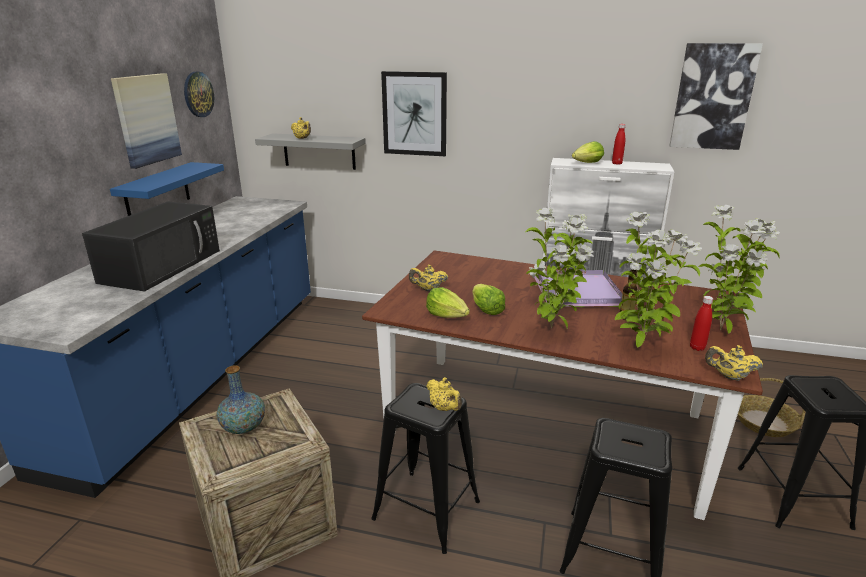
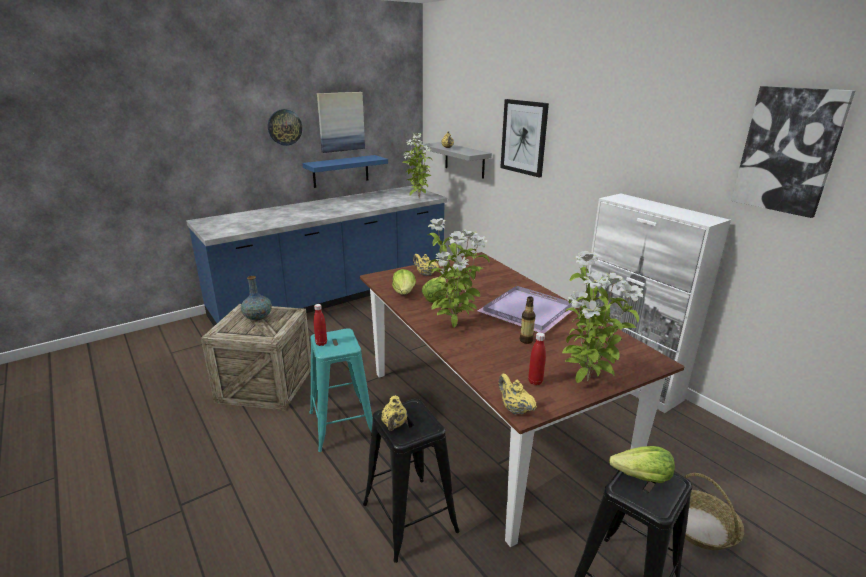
camera: 40 degrees right, 0 degrees up
black microwave [82,201,220,291] -> none
wall clock [184,72,214,117] -> wall clock moved to [268,109,302,146]
black stool [371,383,480,554] -> turquoise stool [309,328,373,452]
yellow teapot [427,377,462,411] -> yellow teapot moved to [381,395,407,431]
lettuce [572,141,604,163] -> lettuce moved to [609,446,675,483]
red bottle [612,124,625,165] -> red bottle moved to [314,304,327,346]
potted plant [615,212,702,347] -> potted plant moved to [402,133,432,198]

